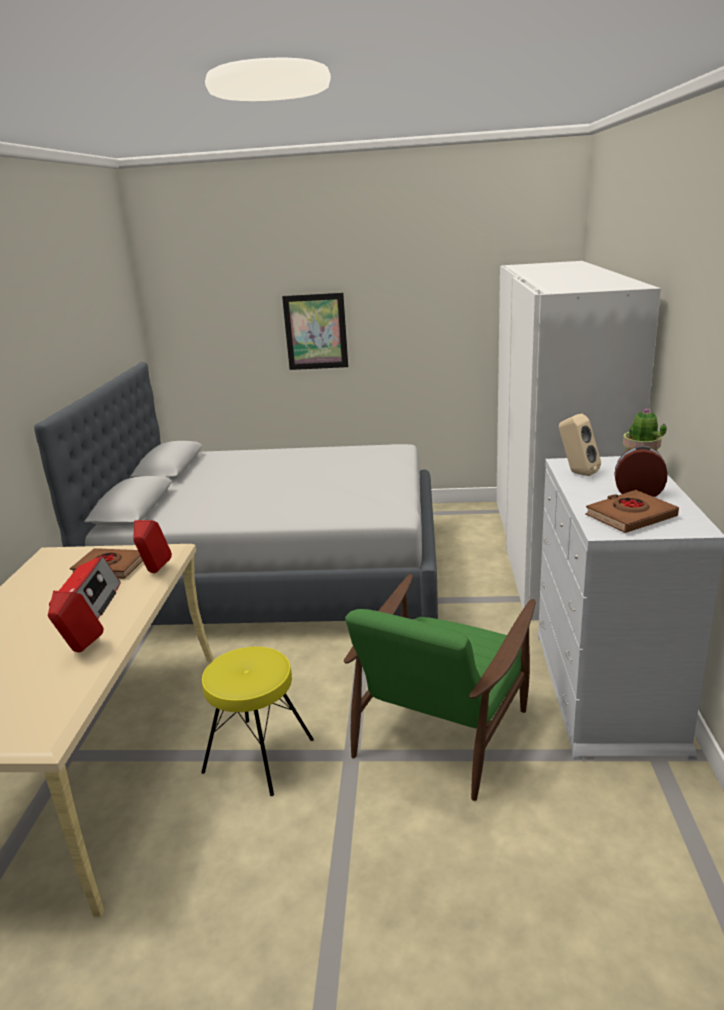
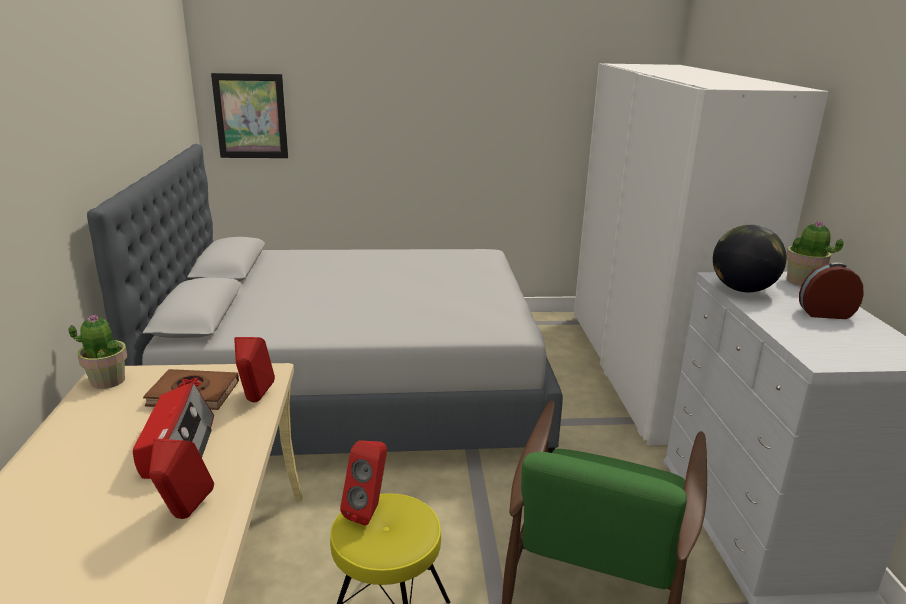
camera: 10 degrees left, 0 degrees up
picture [282,293,348,370] -> picture moved to [211,73,288,158]
beige speaker [559,414,601,476] -> globe [713,225,787,292]
brown book [585,490,679,533] -> none
none -> potted plant [68,314,127,389]
none -> red speaker [340,440,387,526]

